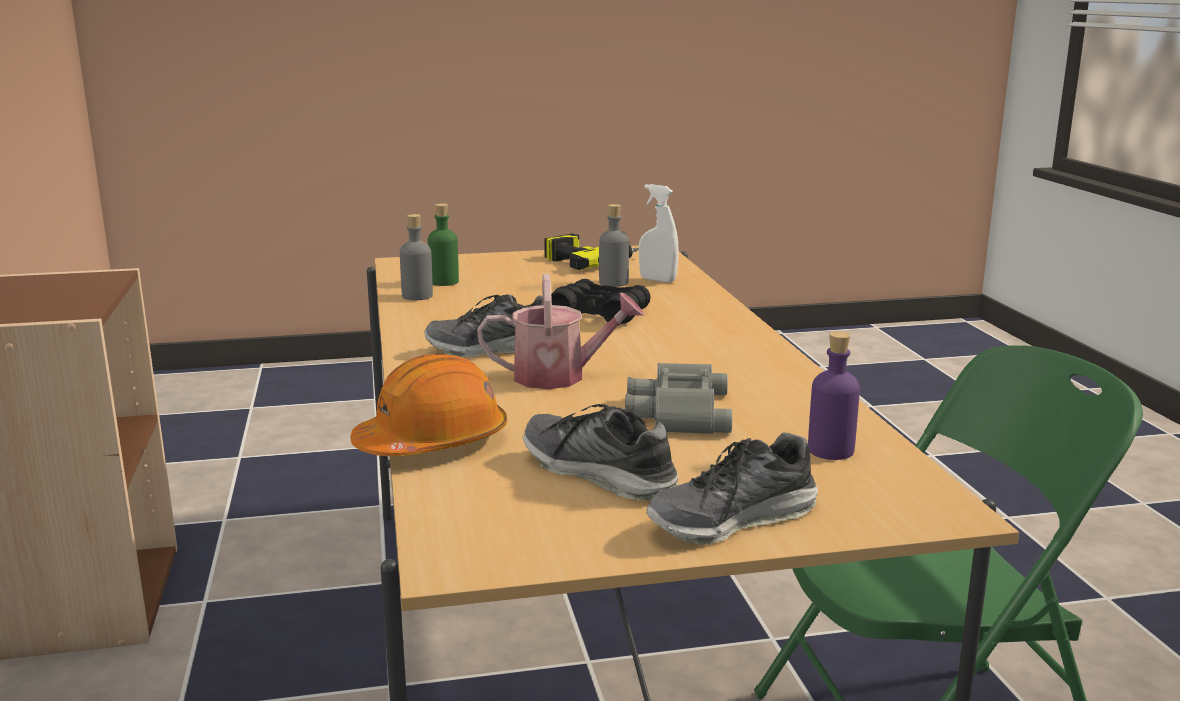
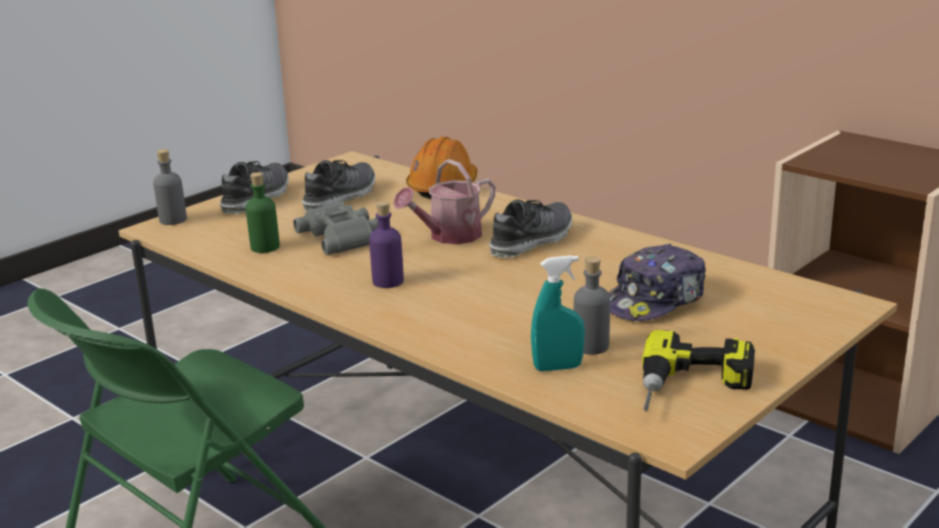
camera: 145 degrees right, 5 degrees up
grey bottle [400,214,433,300] -> grey bottle moved to [153,149,187,225]
green bottle [428,204,459,286] -> green bottle moved to [246,172,280,253]
shoe [522,404,679,501] -> shoe turned 60 degrees counterclockwise [302,160,376,211]
black binoculars [551,279,651,325] -> none
white spray bottle [639,184,679,283] -> turquoise spray bottle [531,255,585,371]
purple bottle [808,331,860,460] -> purple bottle moved to [369,201,404,288]
none -> cap [608,244,706,321]

